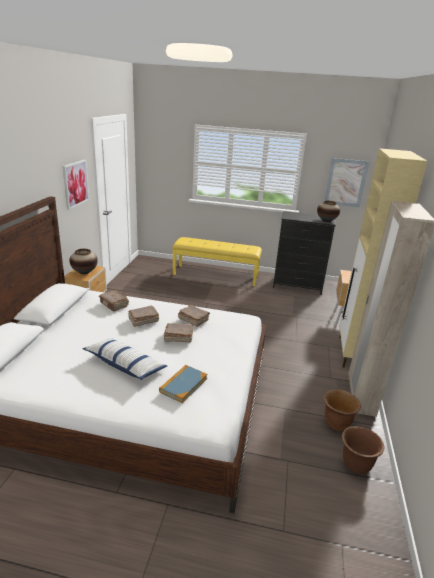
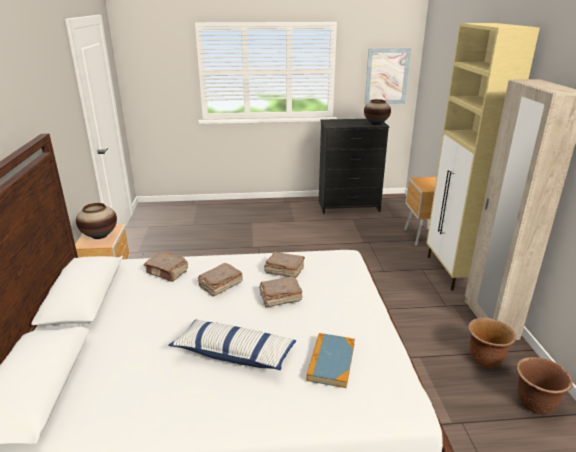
camera: 15 degrees left, 0 degrees up
picture [63,160,89,210] -> none
yellow bench [172,237,262,286] -> none

